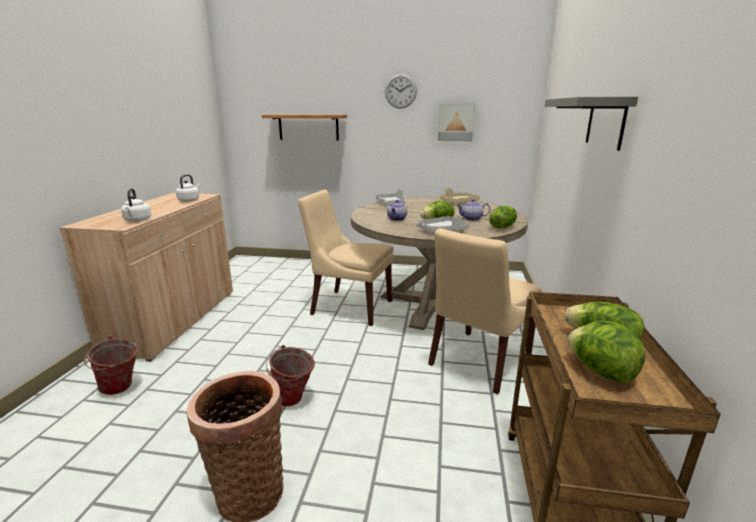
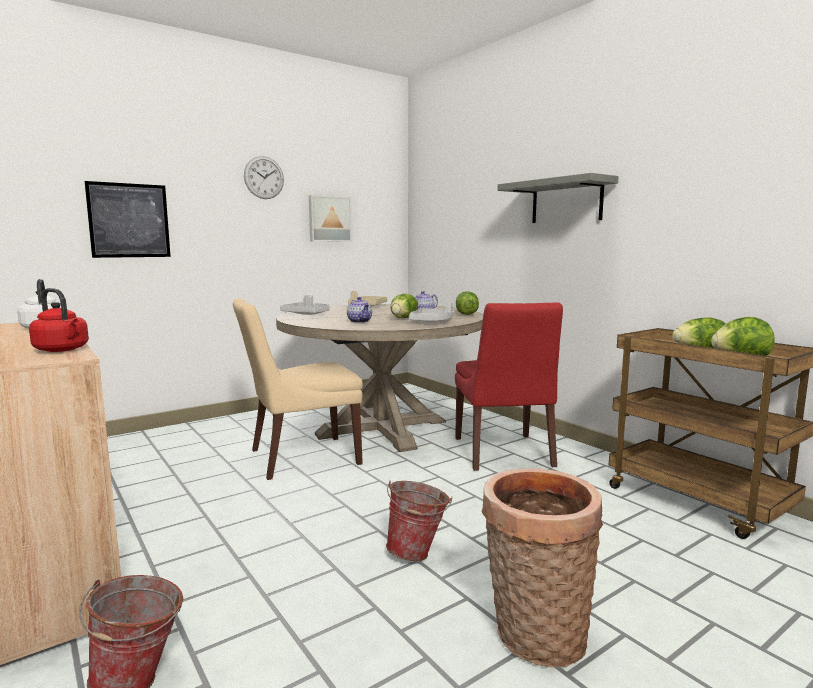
camera: 45 degrees left, 10 degrees down
white kettle [121,188,151,222] -> red kettle [29,288,89,352]
shelf [262,114,347,140] -> picture [84,181,171,258]
beige chair [428,228,541,394] -> red chair [455,302,563,471]

